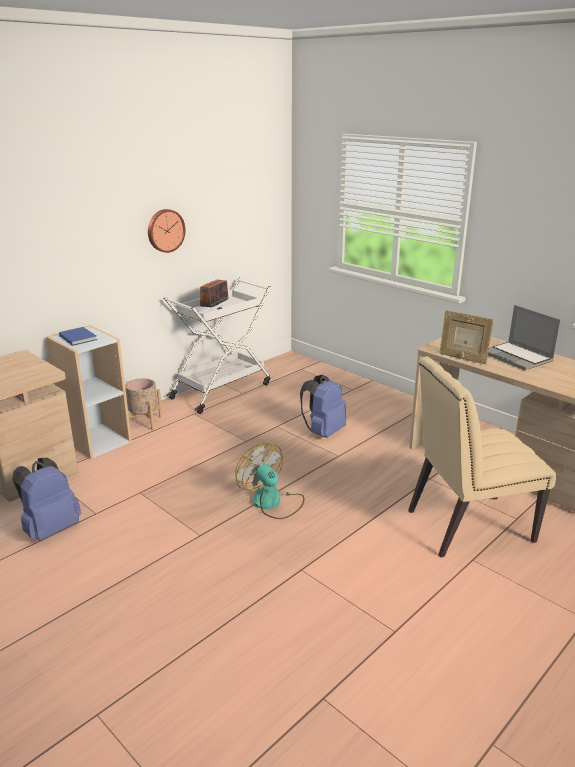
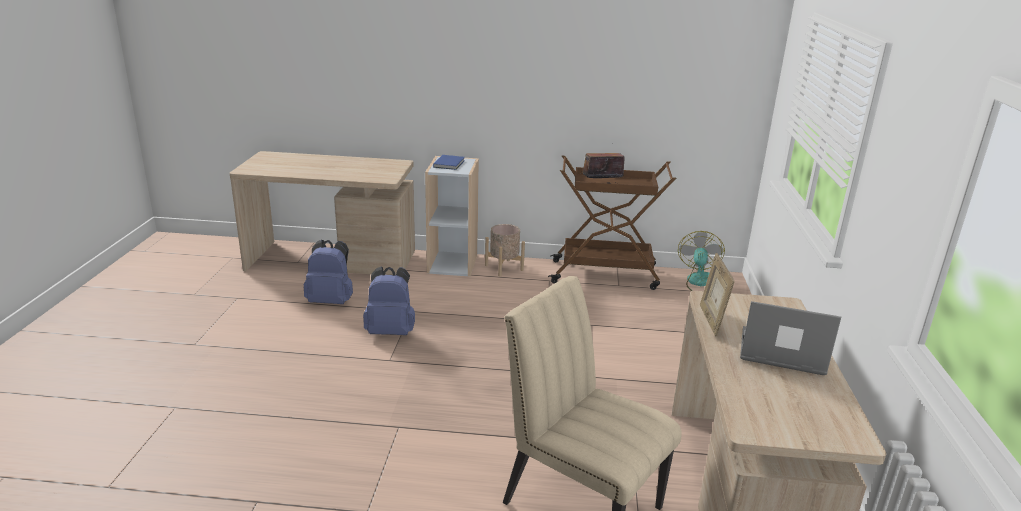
camera: 50 degrees right, 0 degrees up
wall clock [148,209,186,253] -> none
white cart [163,277,271,414] -> brown cart [548,156,676,290]
fan [235,443,305,519] -> fan moved to [678,231,725,291]
blue backpack [300,375,346,438] -> blue backpack moved to [363,267,415,335]
laptop [488,305,561,370] -> laptop turned 90 degrees clockwise [740,301,841,375]

